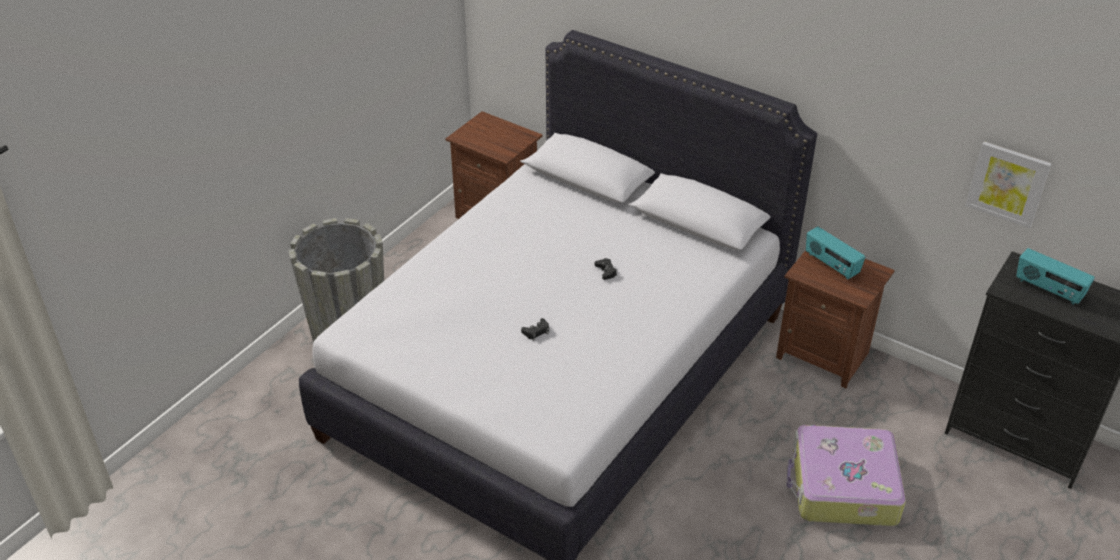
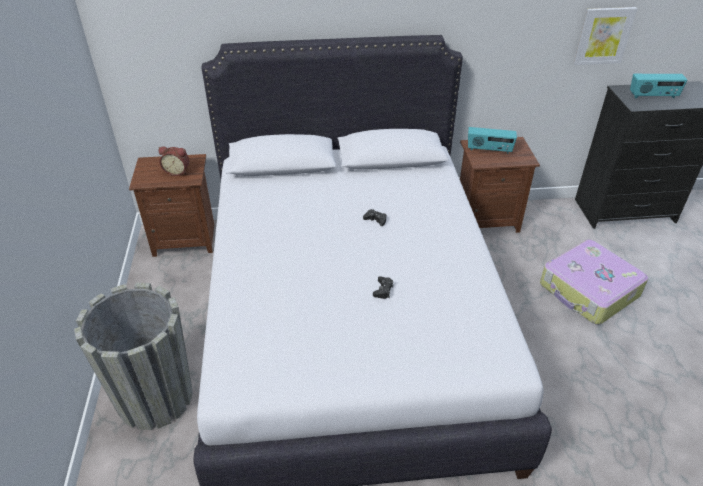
camera: 40 degrees left, 0 degrees up
none -> alarm clock [158,146,189,176]

